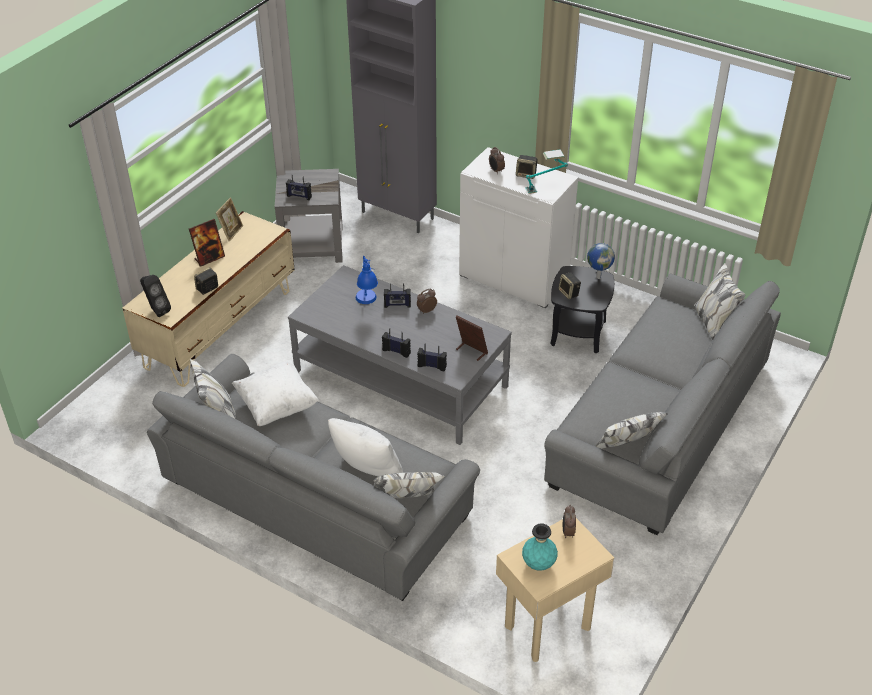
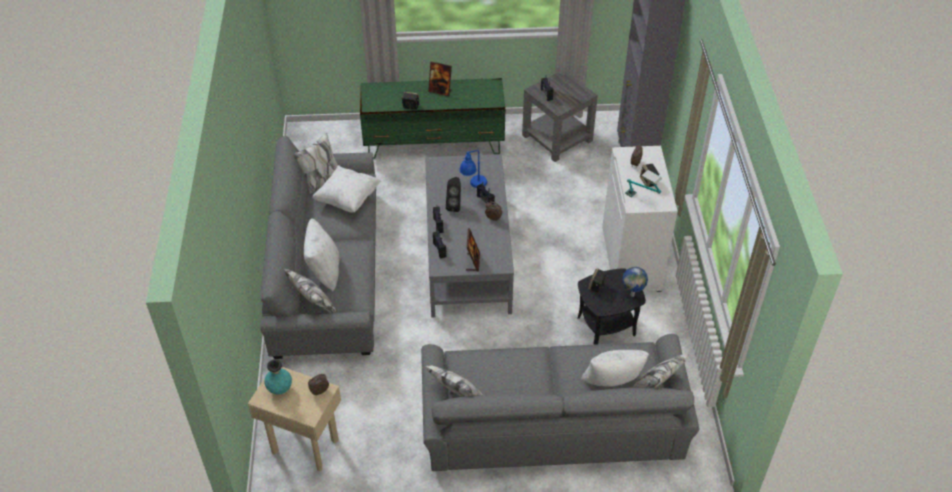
camera: 55 degrees right, 5 degrees up
beige tv stand [122,211,295,387] -> green tv stand [360,78,505,159]
black speaker [140,275,171,317] -> black speaker moved to [446,177,461,212]
picture frame [216,197,243,242] -> none
none -> white pillow [581,350,649,387]

